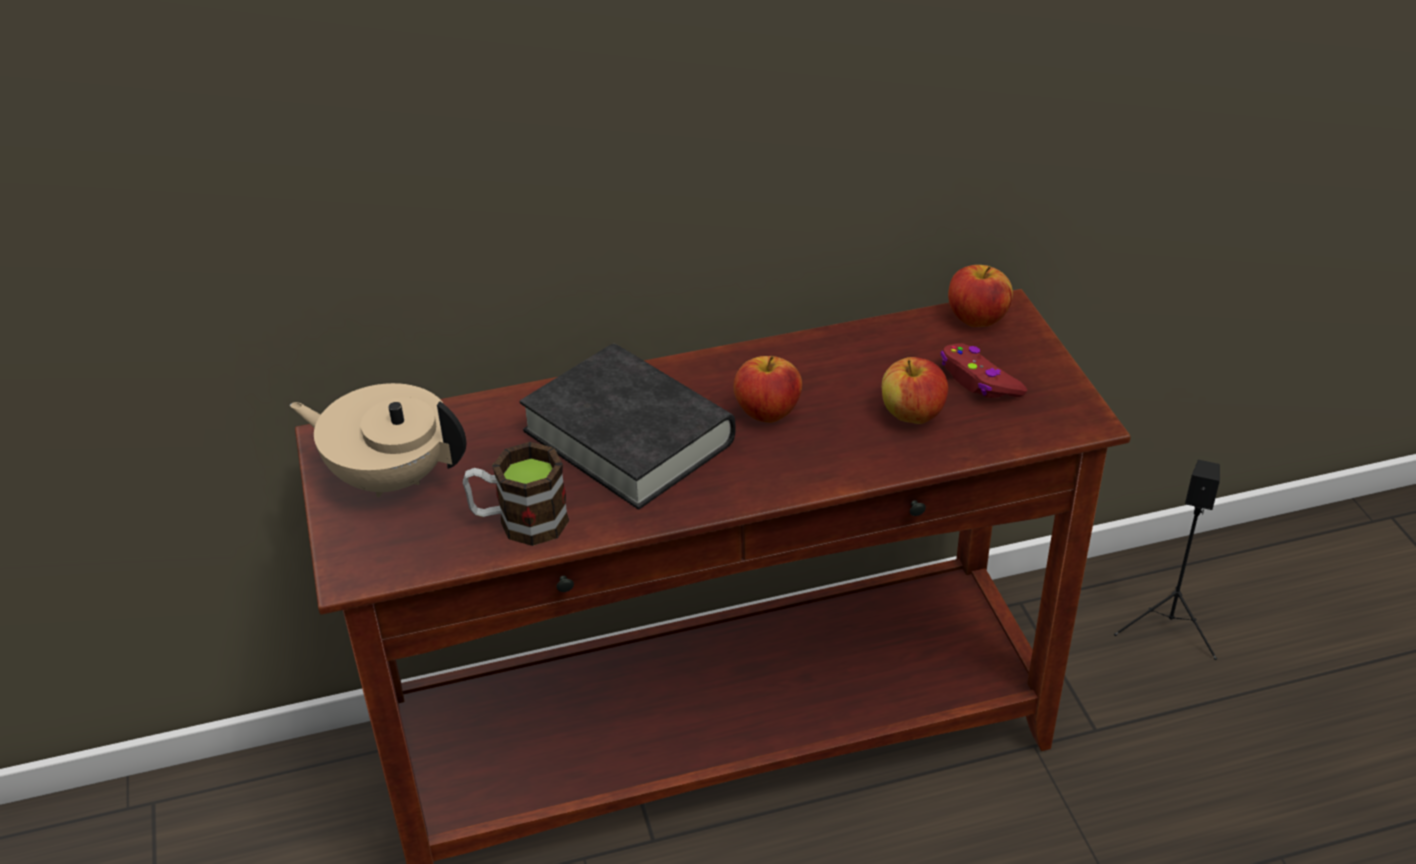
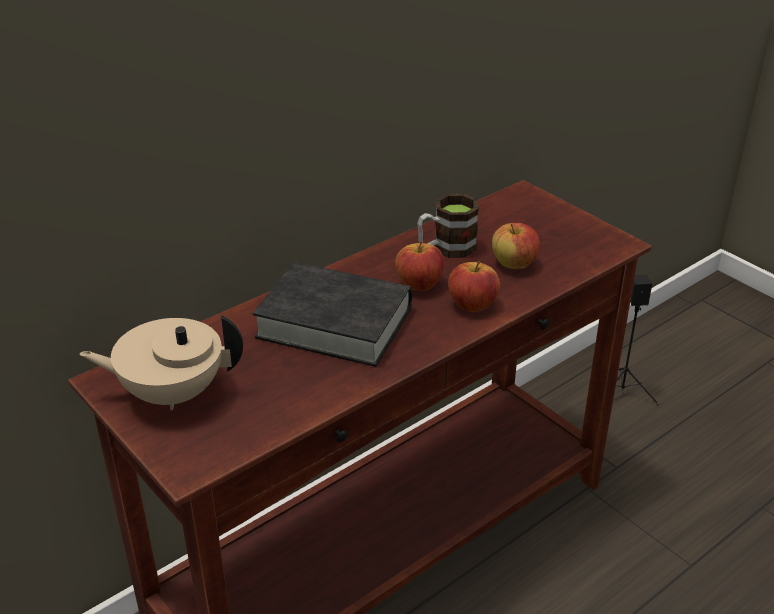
camera: 25 degrees left, 5 degrees down
mug [463,442,569,546] -> mug moved to [417,193,479,258]
red game controller [940,343,1027,398] -> none
apple [948,265,1013,327] -> apple moved to [448,261,500,312]

